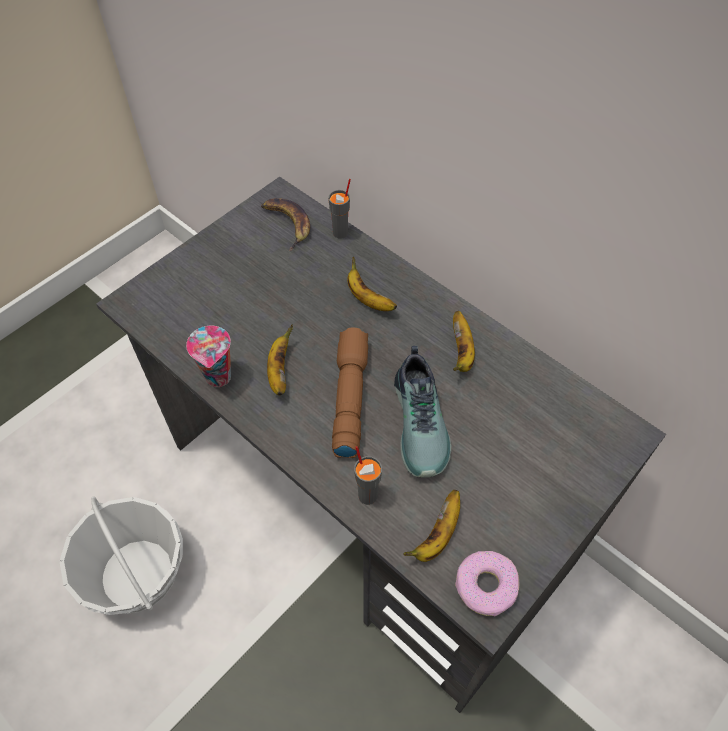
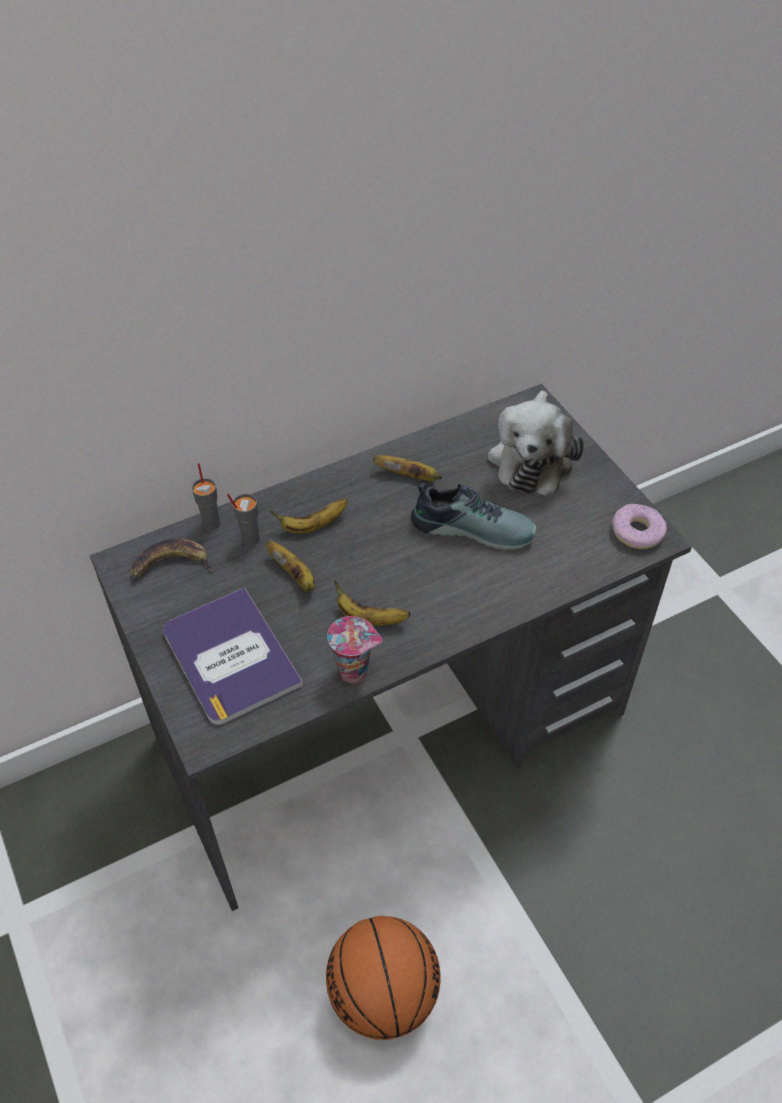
camera: 70 degrees left, 5 degrees down
basket [60,497,183,615] -> basketball [326,916,440,1040]
brown flashlight [332,328,368,458] -> none
grey cup [354,446,382,505] -> grey cup moved to [227,494,260,546]
banana [403,490,460,562] -> banana moved to [266,541,315,593]
none -> book [163,587,303,725]
none -> plush toy [488,391,584,495]

